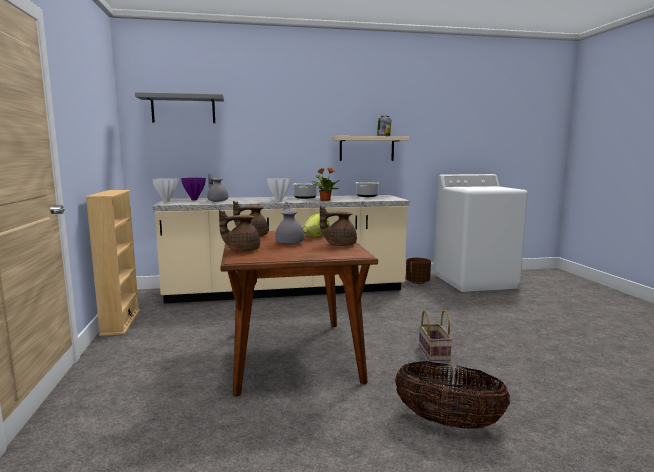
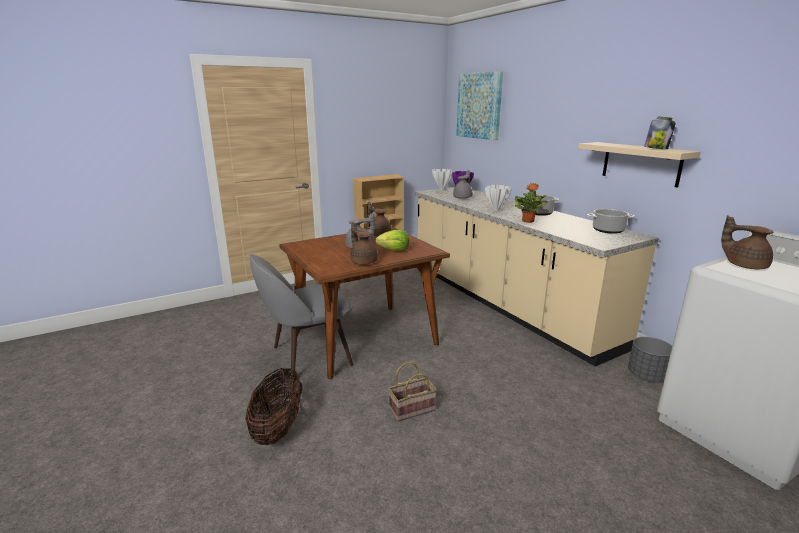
camera: 70 degrees right, 10 degrees up
grey shelf [135,92,224,123] -> picture [456,71,503,140]
brown teapot [219,210,260,252] -> brown teapot moved to [721,215,773,269]
brown planter [406,258,431,284] -> grey planter [628,337,672,382]
none -> grey chair [249,254,353,379]

